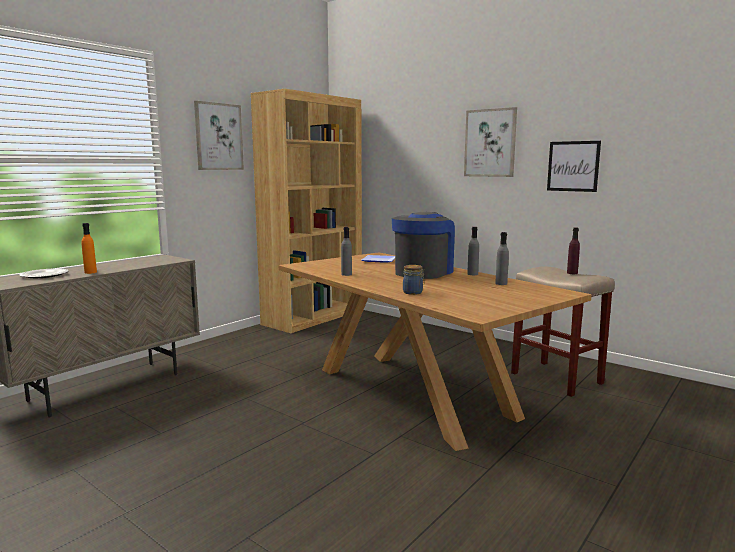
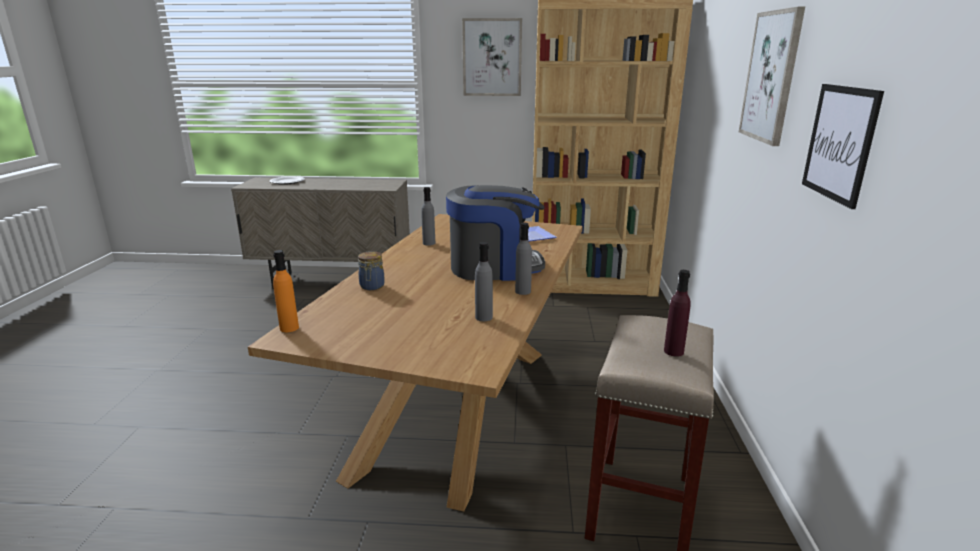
camera: 55 degrees right, 10 degrees up
orange bottle [82,223,97,274] -> orange bottle moved to [273,250,299,332]

